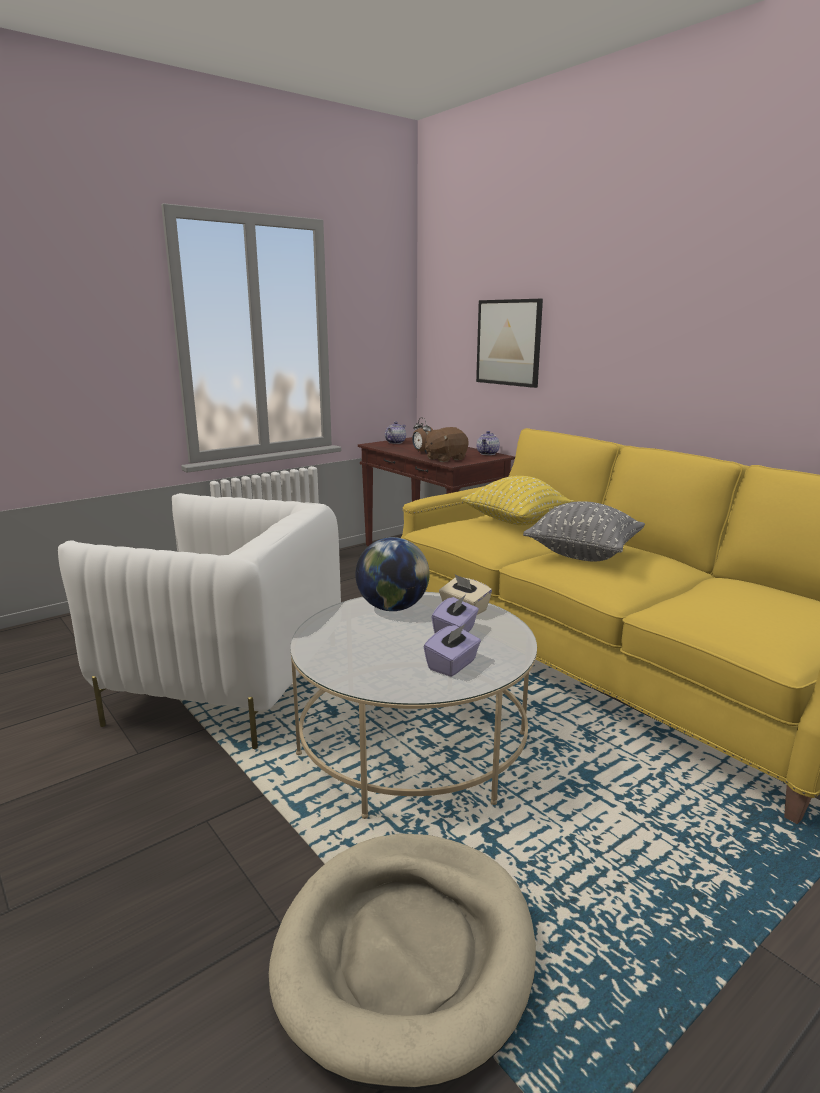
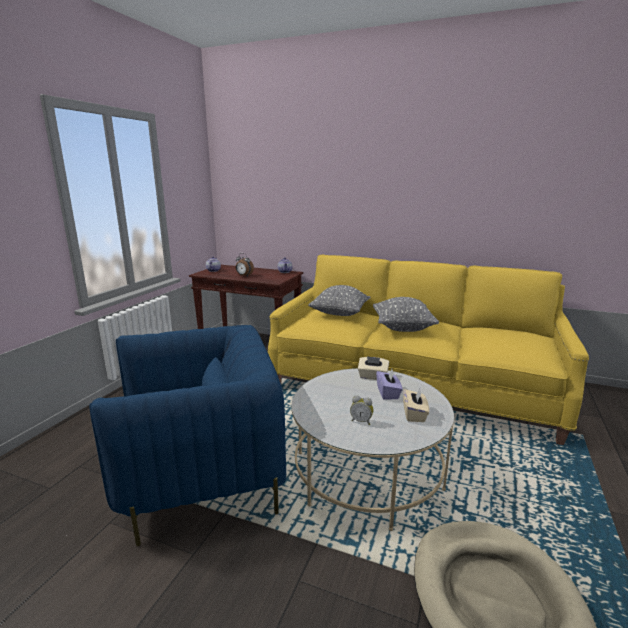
camera: 30 degrees left, 0 degrees up
white armchair [58,493,341,749] -> blue armchair [89,325,286,546]
globe [355,537,430,611] -> none
purple tissue box [424,624,481,677] -> beige tissue box [403,388,429,422]
brown plush toy [425,427,468,462] -> none
yellow pillow [461,476,575,525] -> grey pillow [308,285,371,316]
picture [476,299,543,388] -> none
none -> alarm clock [350,395,373,425]

